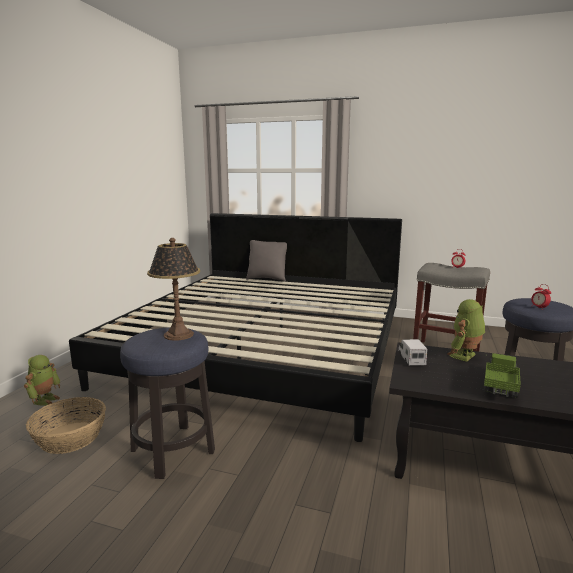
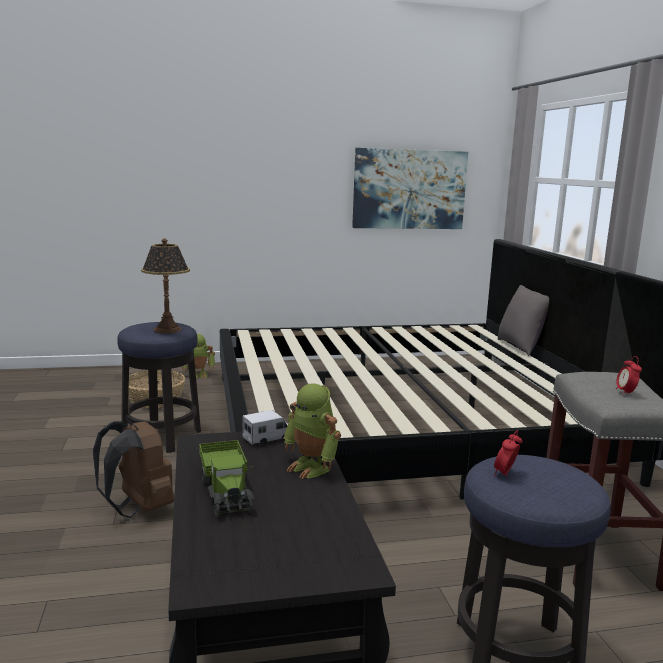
camera: 60 degrees right, 0 degrees up
toy robot [447,299,485,362] -> toy robot turned 150 degrees counterclockwise [284,383,341,479]
toy truck [483,353,521,398] -> toy truck turned 75 degrees clockwise [199,440,254,517]
none -> brown backpack [93,419,174,518]
none -> picture [352,148,468,229]

